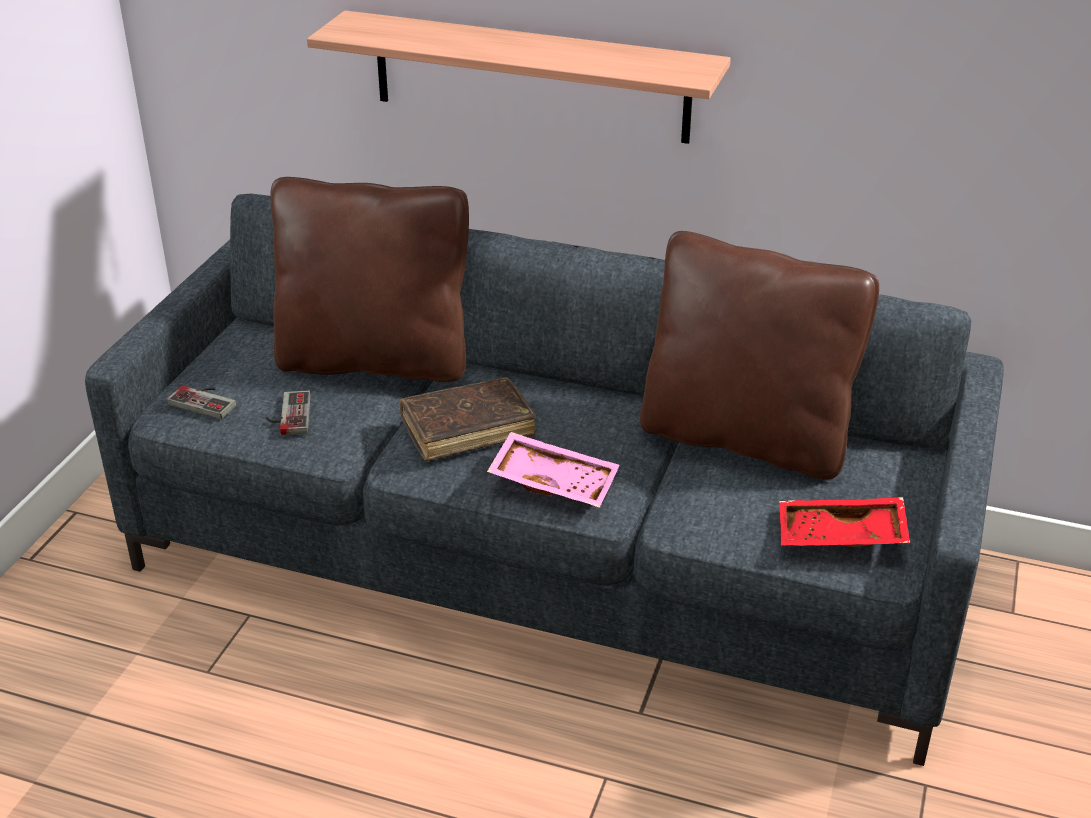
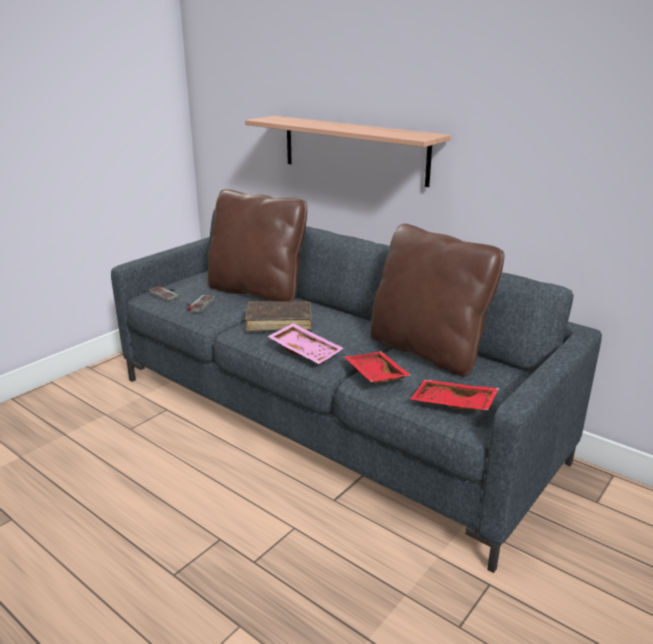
camera: 20 degrees right, 10 degrees down
none -> red tray [344,351,411,383]

